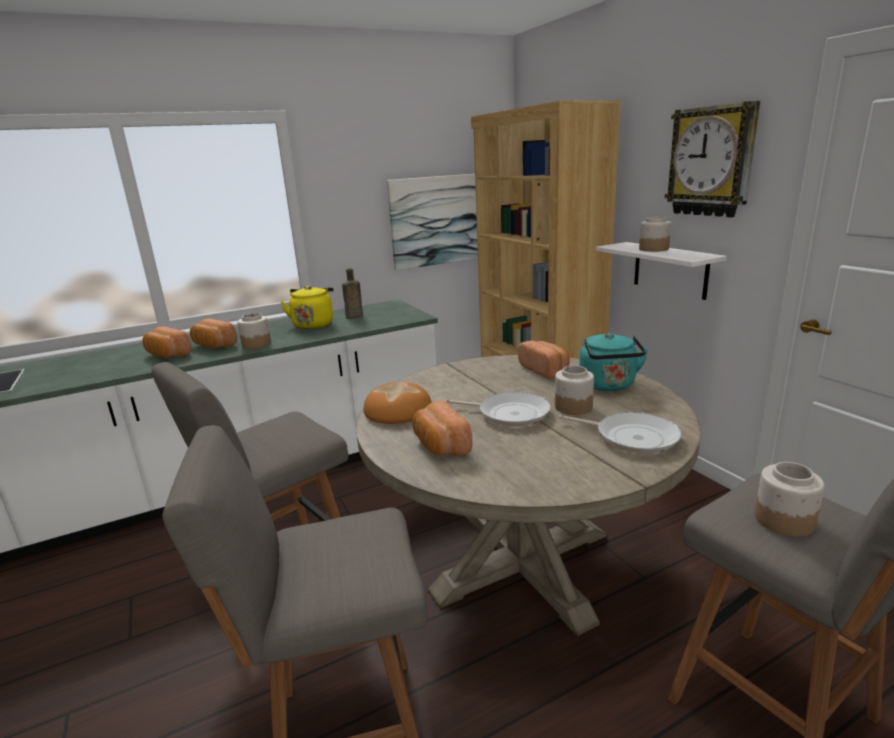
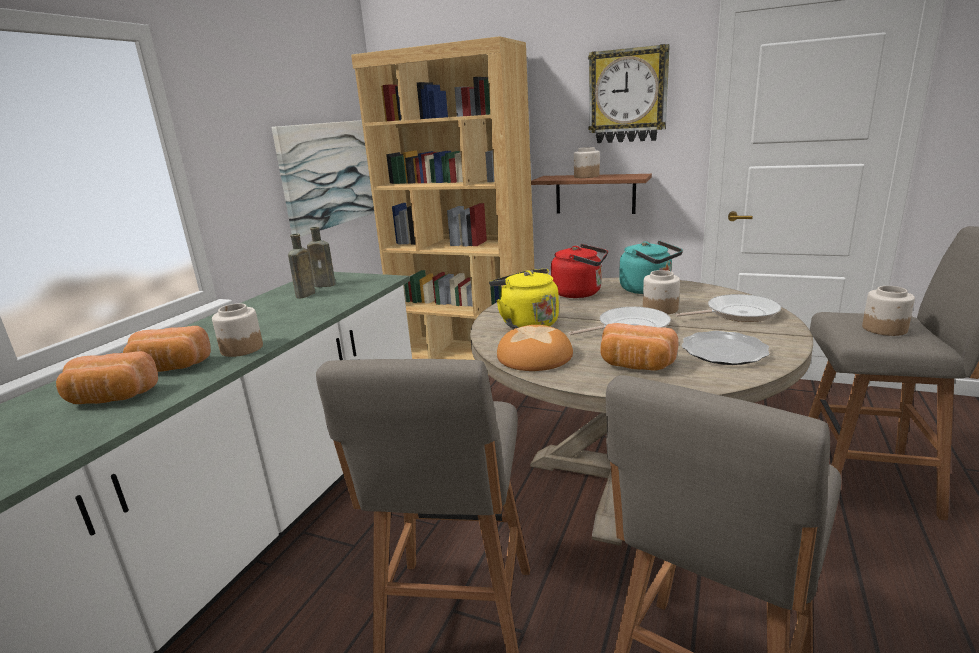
camera: 40 degrees left, 0 degrees up
yellow kettle [280,286,334,329] -> yellow kettle moved to [489,269,559,329]
bread [518,341,570,379] -> red kettle [551,244,608,298]
white shelf [596,242,727,300] -> brown shelf [531,174,652,214]
none -> brown bottle [307,227,336,287]
none -> plate [681,331,769,365]

